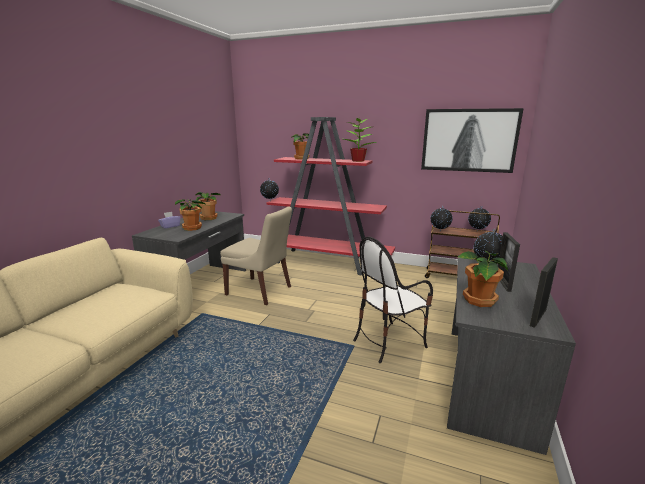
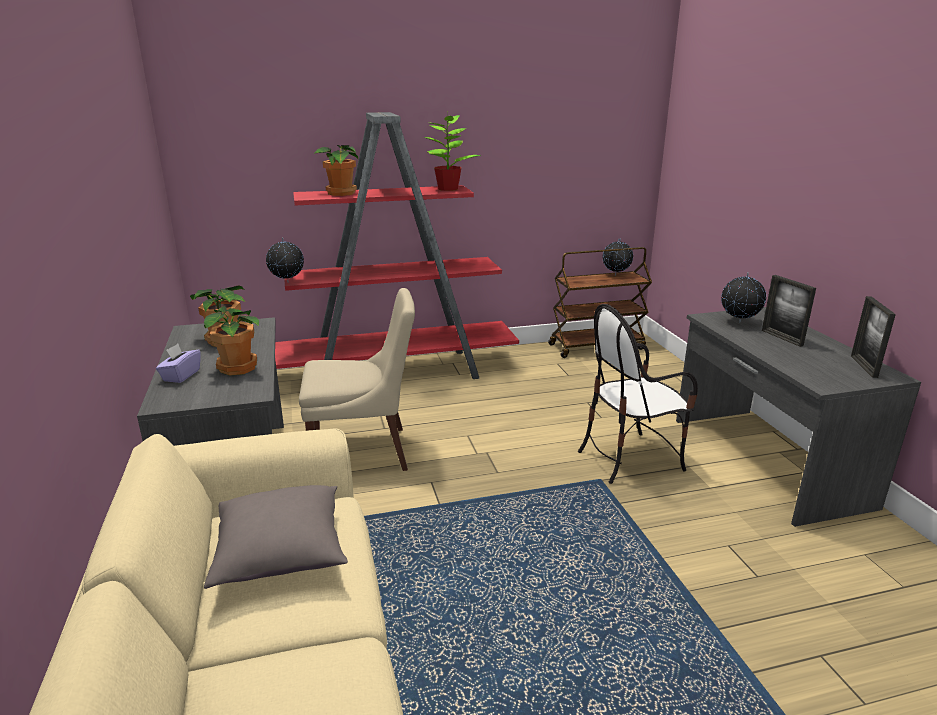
camera: 35 degrees left, 5 degrees up
chair [353,236,433,363] -> chair turned 45 degrees clockwise [578,304,698,484]
picture [421,108,524,173] -> none
globe [430,206,453,232] -> none
potted plant [457,250,508,307] -> none
none -> grey pillow [204,485,348,589]

